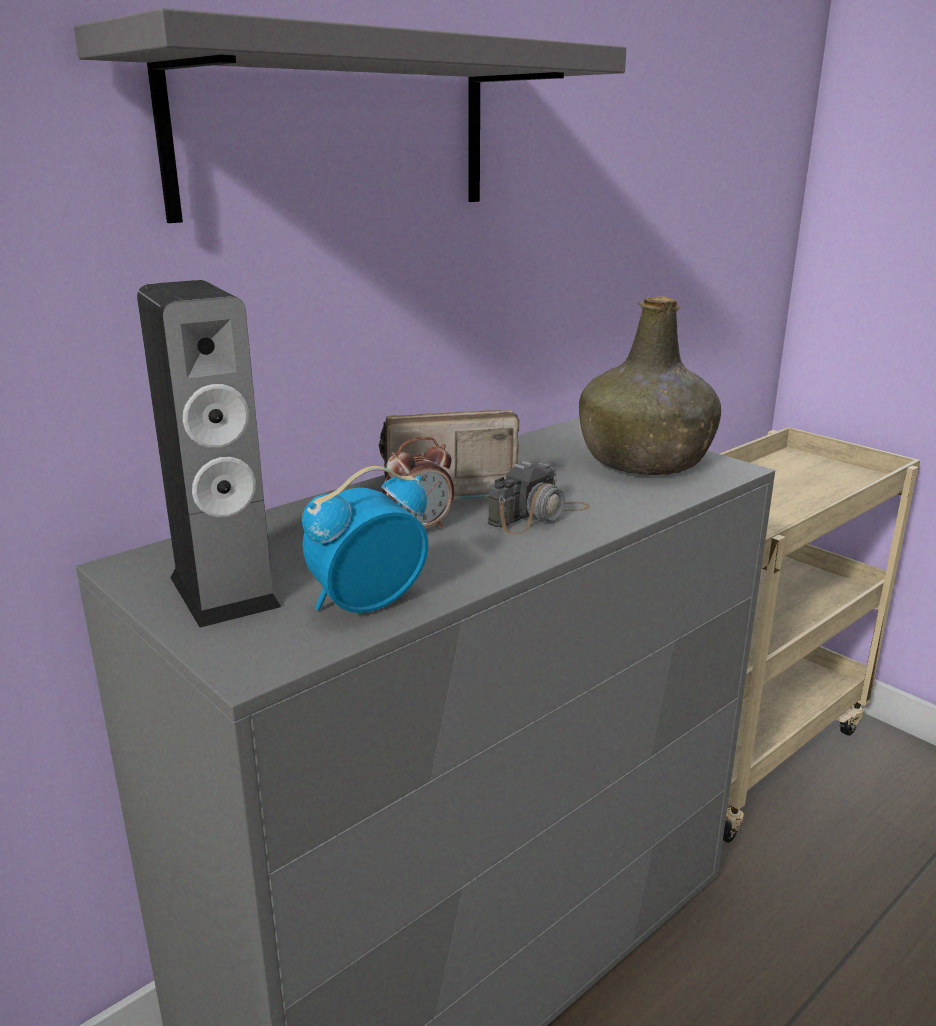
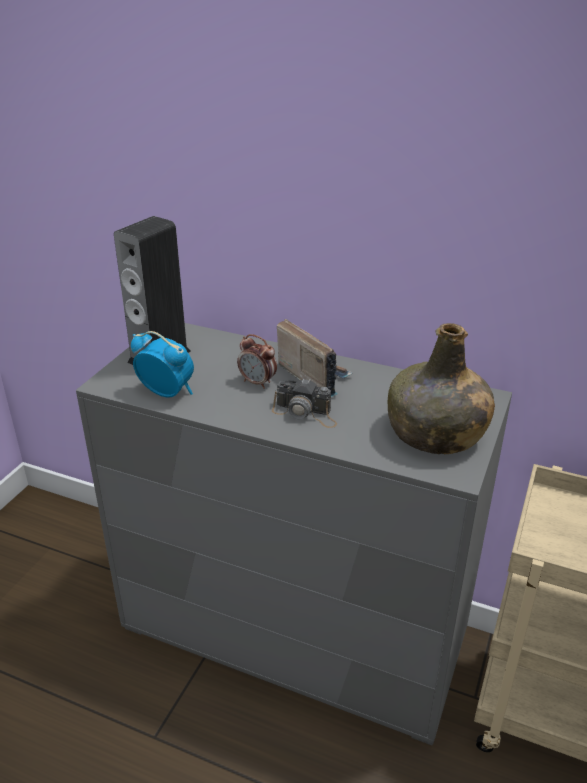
camera: 65 degrees right, 10 degrees up
grey shelf [74,8,627,223] -> none

